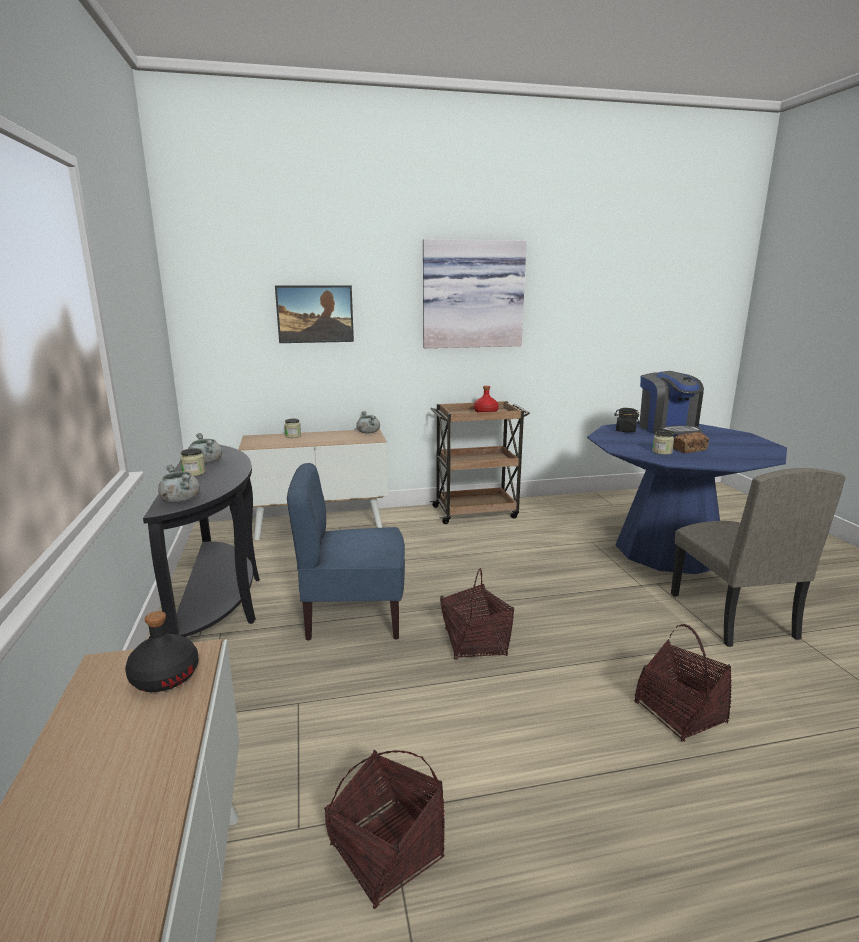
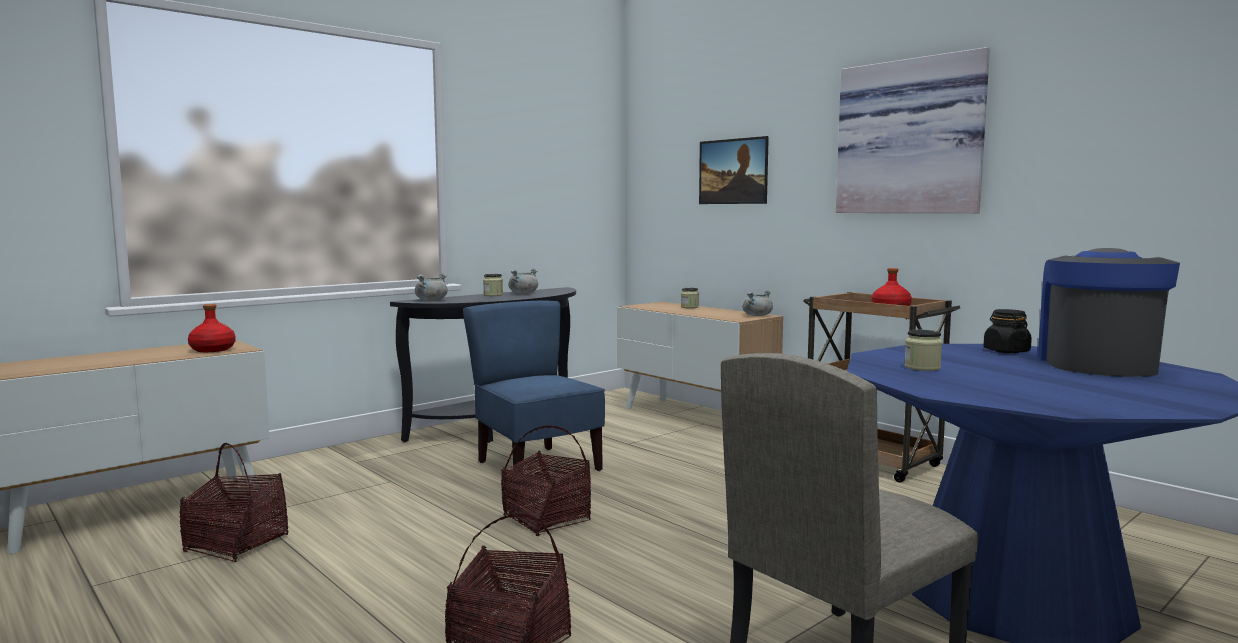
camera: 60 degrees right, 10 degrees down
black bottle [125,611,199,692] -> red bottle [188,304,236,352]
coffee machine [639,371,704,436] -> coffee machine turned 150 degrees clockwise [1038,248,1180,377]
bread [673,432,709,453] -> none

